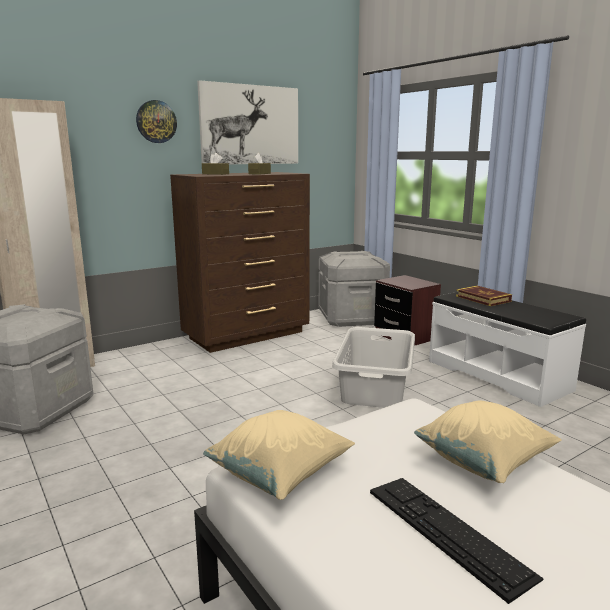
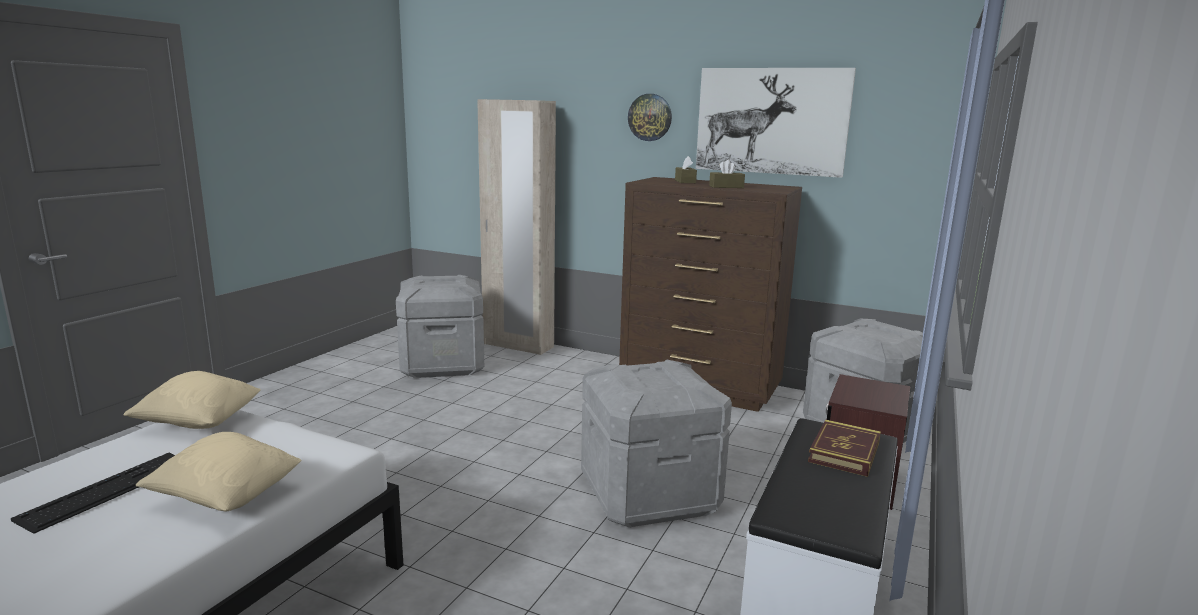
camera: 60 degrees right, 0 degrees up
grey laundry basket [332,327,415,408] -> grey storage box [581,360,732,528]

